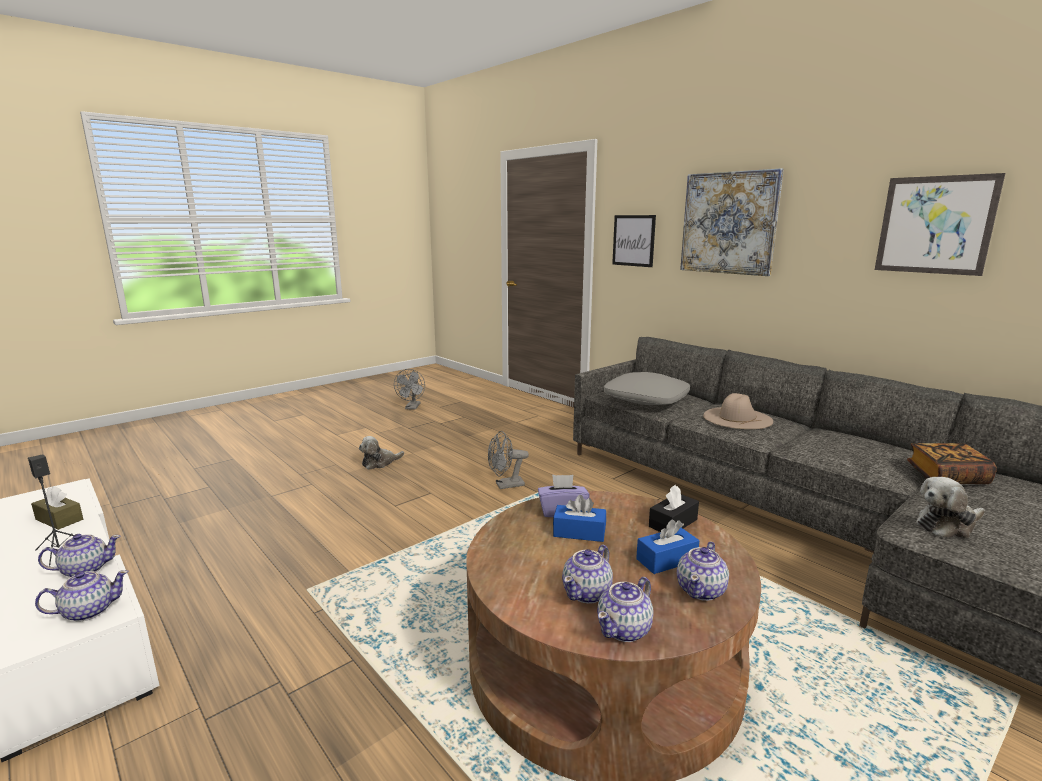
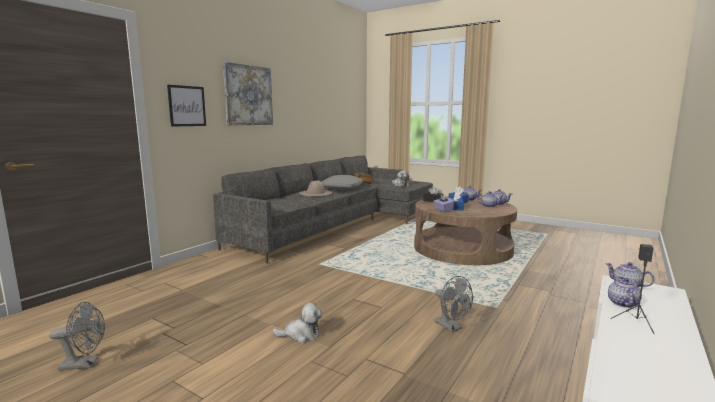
camera: 105 degrees left, 5 degrees down
brown tissue box [31,486,83,530] -> none
teapot [38,534,121,577] -> teapot turned 60 degrees clockwise [608,276,642,308]
plush toy [359,436,404,470] -> plush toy turned 45 degrees counterclockwise [272,303,322,343]
grey fan [488,431,529,489] -> grey fan moved to [435,276,473,332]
grey pillow [604,372,690,405] -> grey pillow moved to [322,175,363,190]
picture [875,173,1005,276] -> none

